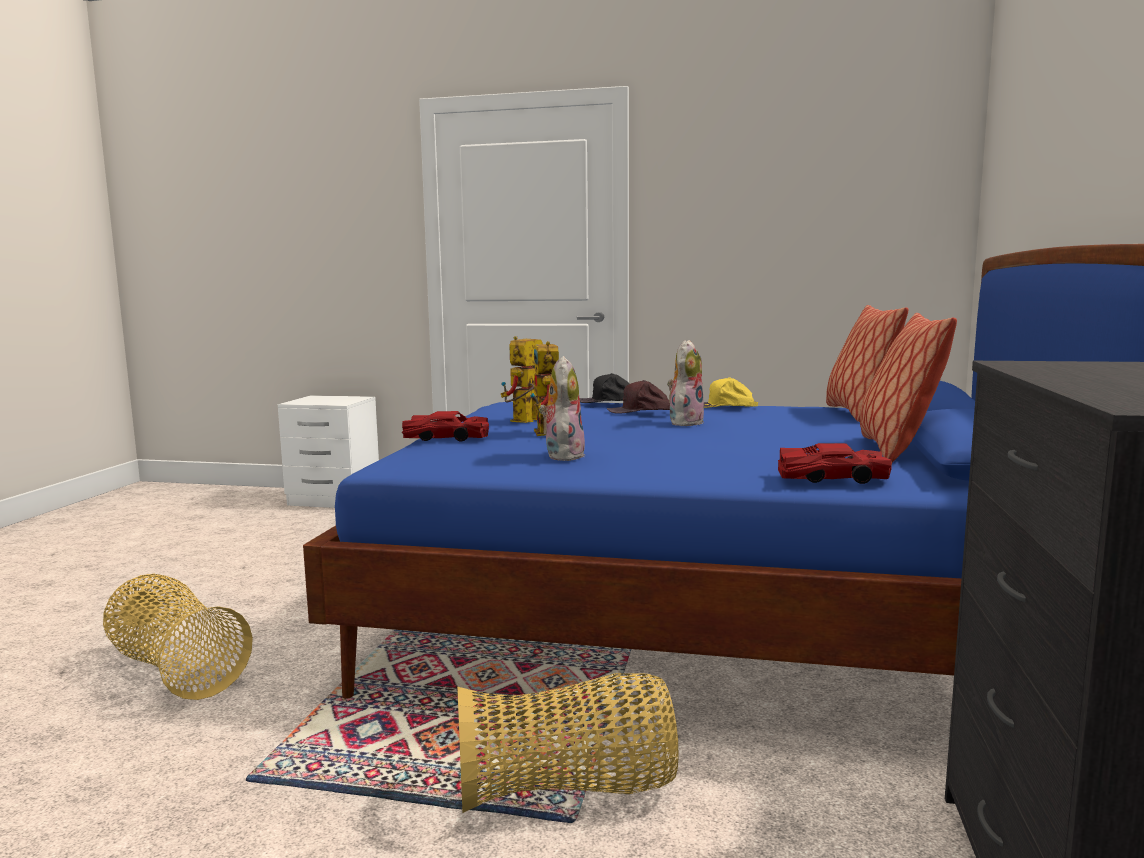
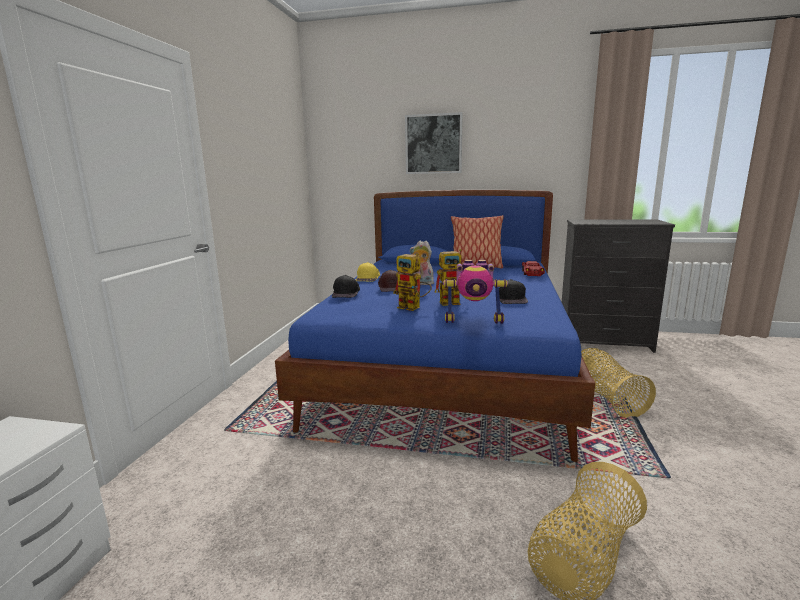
camera: 90 degrees left, 5 degrees up
red toy car [402,411,489,442] -> toy robot [443,260,508,323]
plush toy [539,356,585,461] -> black cap [499,279,528,304]
pillow [826,305,908,422] -> none
none -> picture [405,112,463,174]

